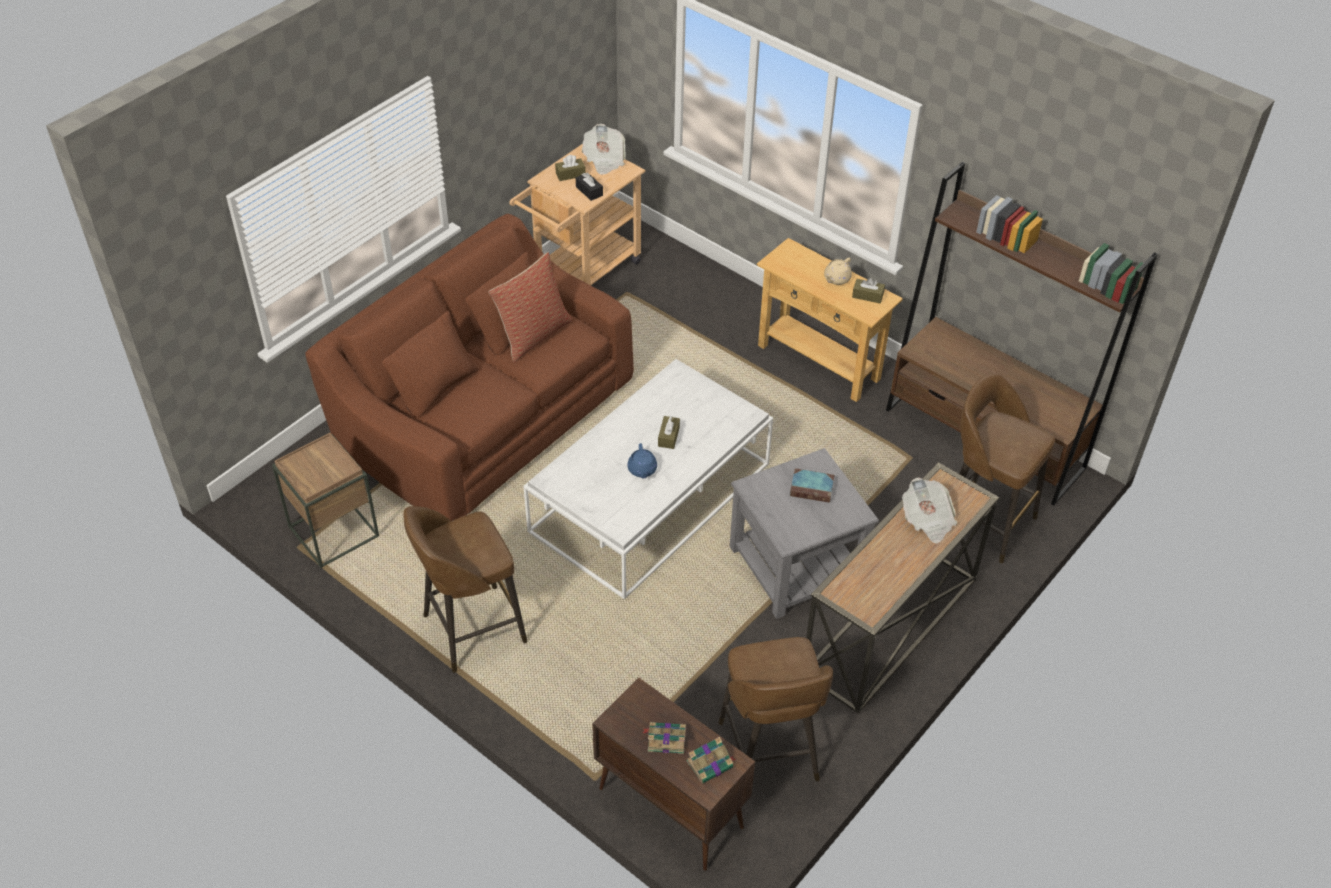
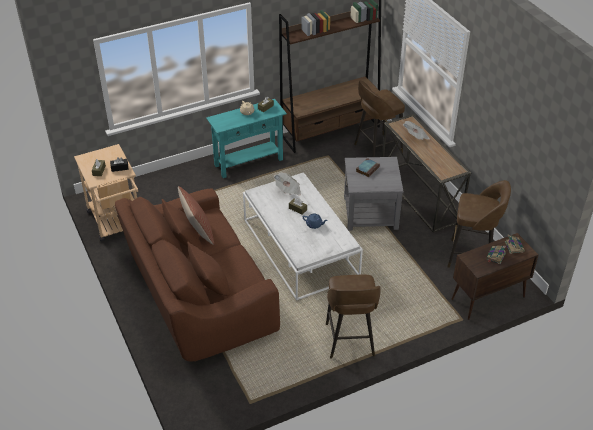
camera: 65 degrees left, 5 degrees down
brown side table [272,433,379,568] -> none
newspaper [582,124,626,175] -> newspaper moved to [274,172,301,196]
beige console table [757,238,903,402] -> turquoise console table [206,99,287,178]

